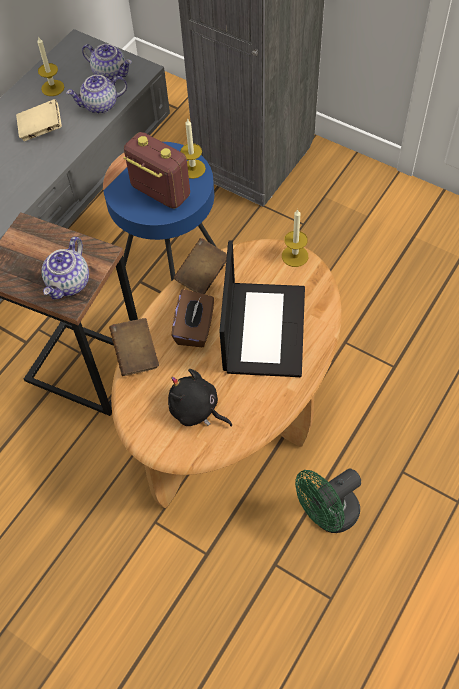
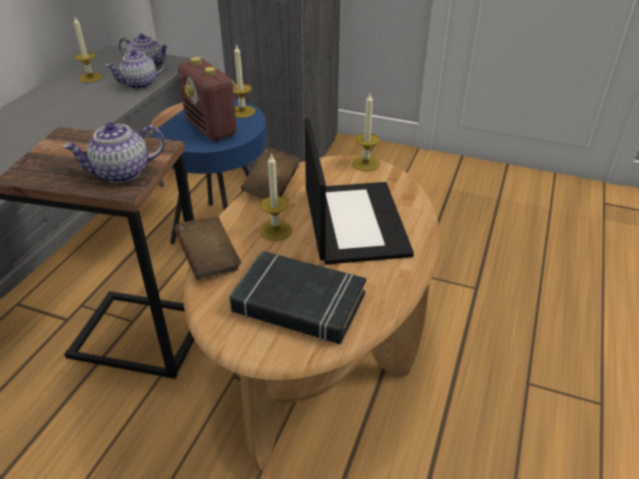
camera: 15 degrees left, 20 degrees down
beige book [16,99,62,141] -> none
teapot [41,237,89,299] -> teapot turned 60 degrees clockwise [62,122,165,183]
radio [123,132,190,209] -> radio turned 150 degrees counterclockwise [178,57,237,141]
black plush toy [168,369,232,426] -> black book [229,251,366,344]
brown tissue box [172,289,214,347] -> candle [259,154,292,241]
green fan [295,468,361,533] -> none

